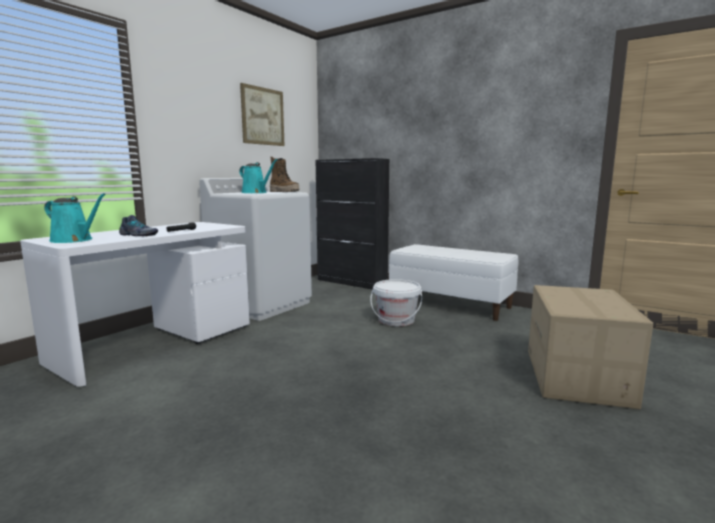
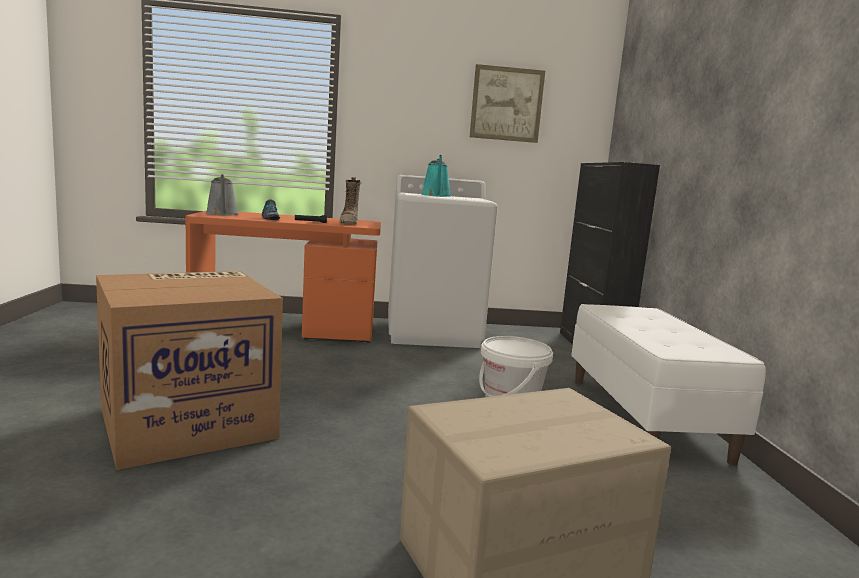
camera: 50 degrees right, 0 degrees up
white desk [20,222,250,387] -> orange desk [186,211,381,343]
turquoise watering can [44,193,106,243] -> grey watering can [206,174,238,216]
boot [270,157,299,192] -> boot moved to [340,177,361,224]
none -> cardboard box [96,271,283,470]

